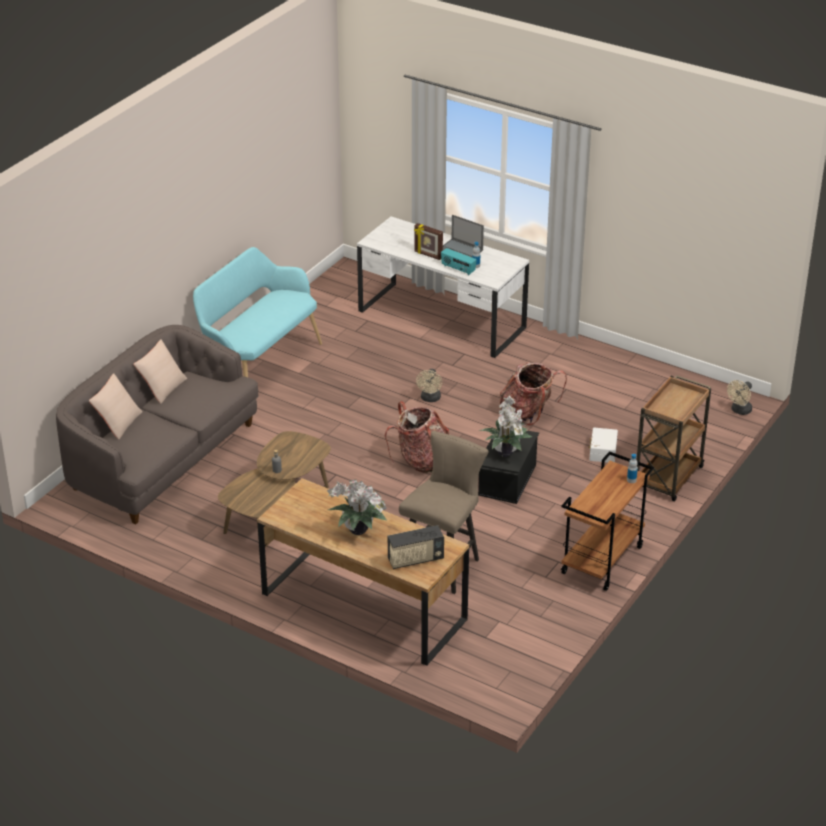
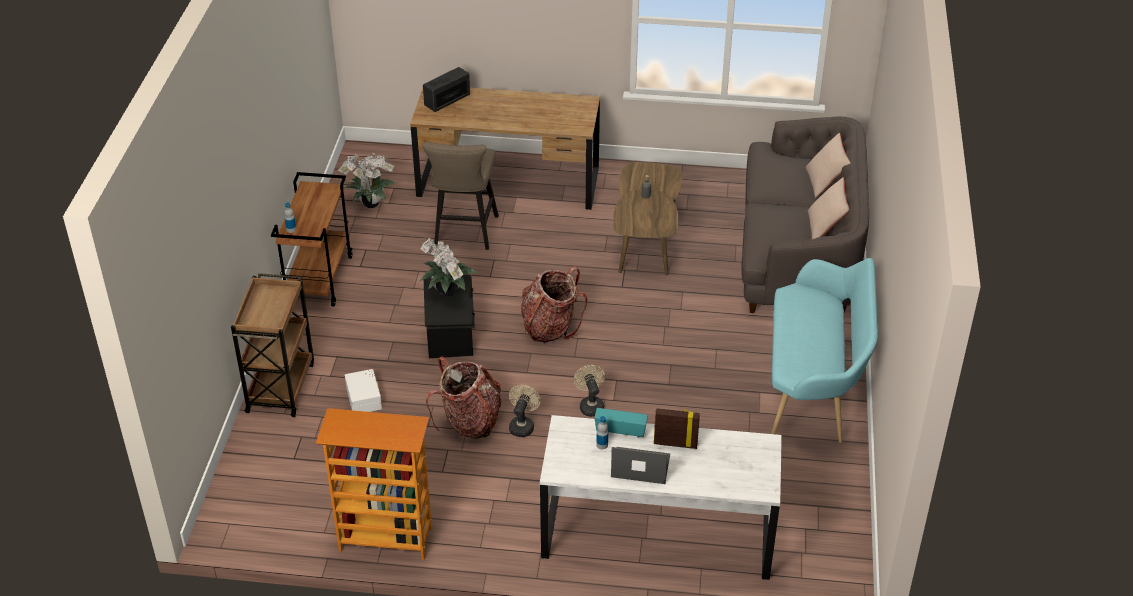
camera: 155 degrees right, 5 degrees up
potted plant [327,480,387,535] -> potted plant moved to [338,153,396,208]
beige fan [727,380,752,415] -> beige fan moved to [509,385,541,437]
none -> bookcase [316,408,432,560]

